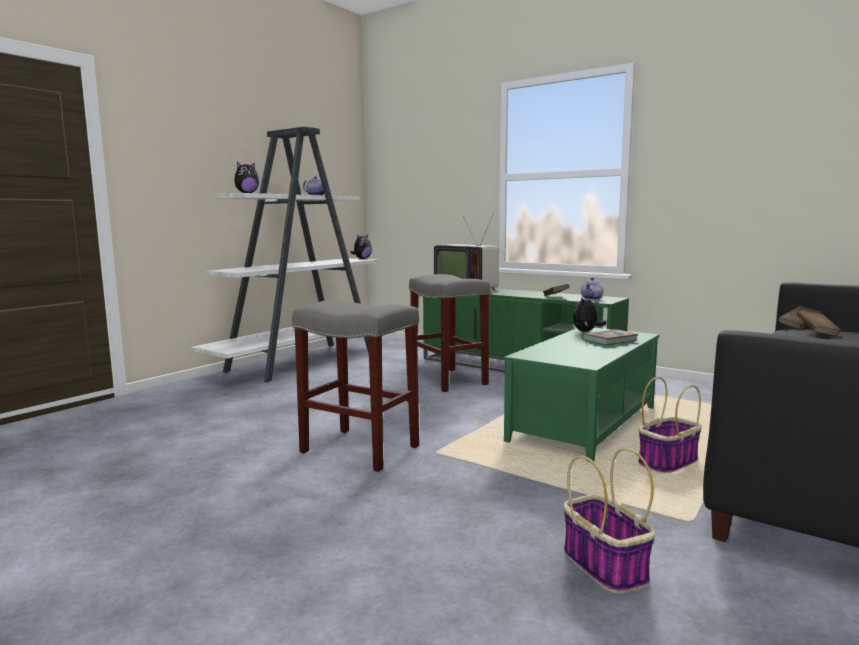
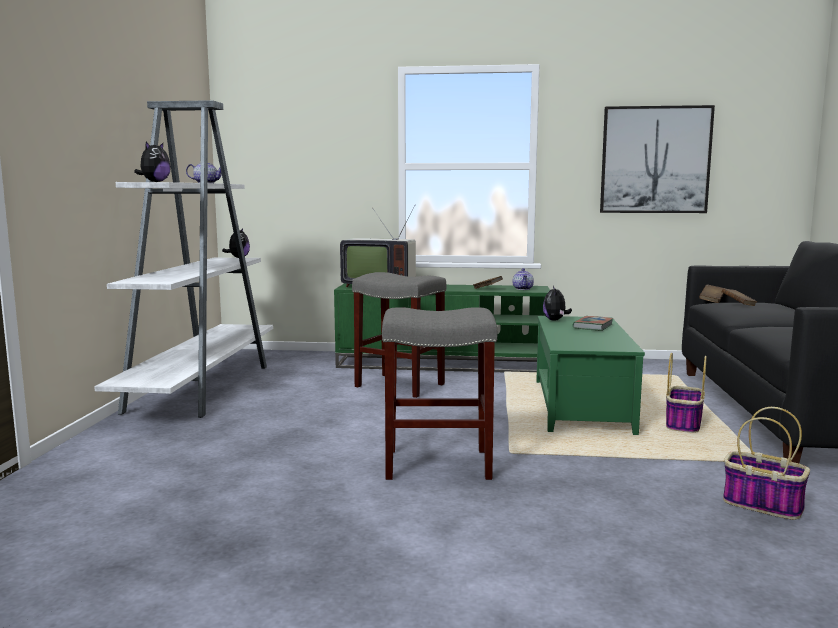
camera: 30 degrees left, 0 degrees up
none -> picture [600,105,715,213]

